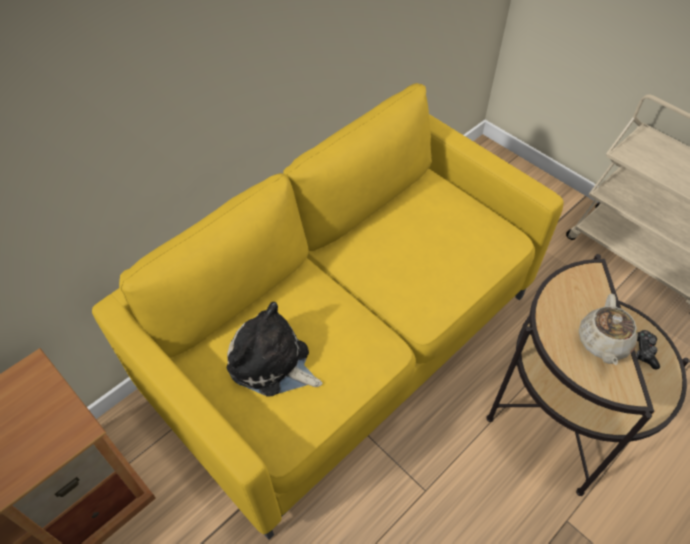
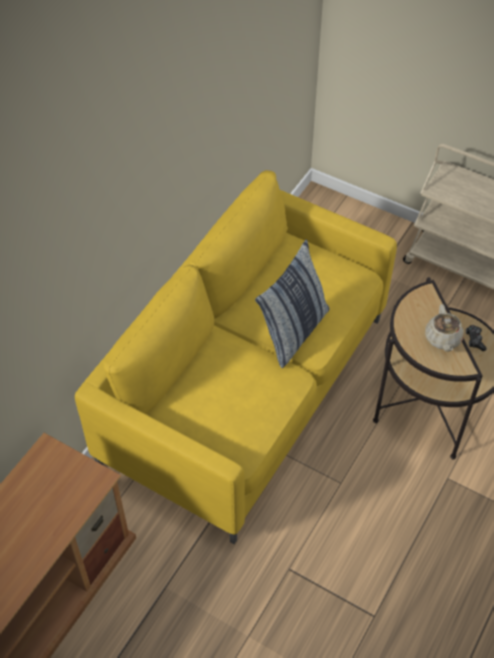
camera: 15 degrees left, 0 degrees up
plush toy [227,302,322,396] -> none
none -> pillow [255,240,330,368]

